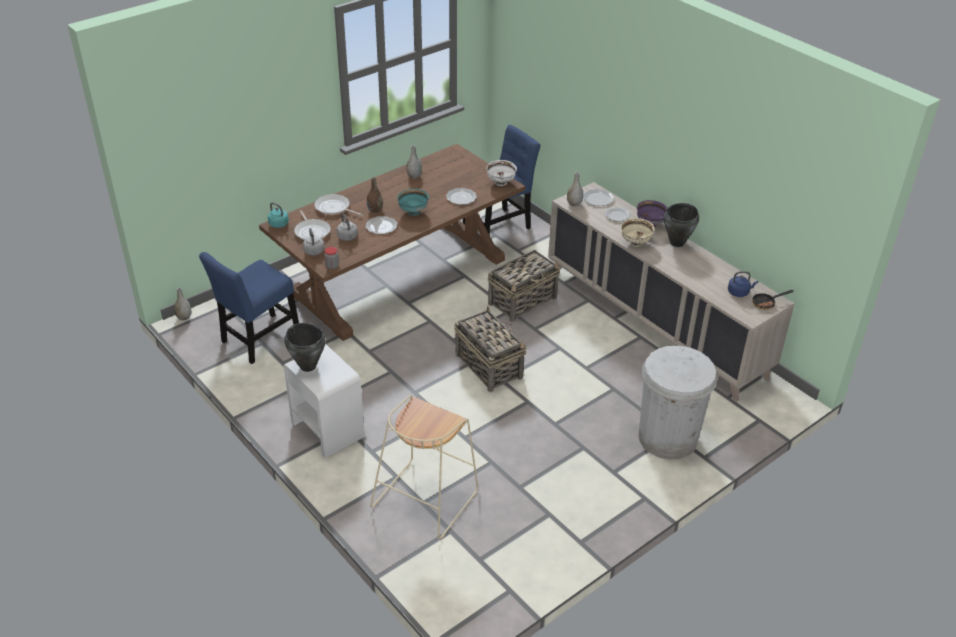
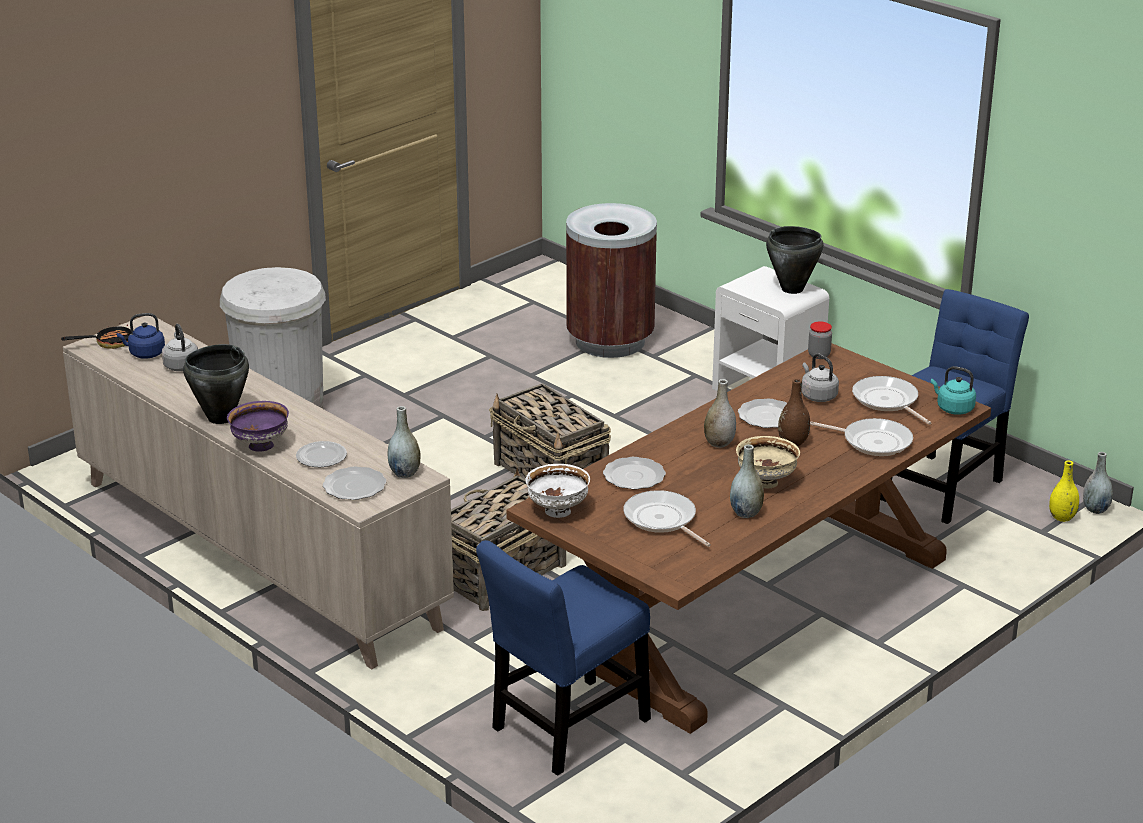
camera: 175 degrees right, 10 degrees down
grey kettle [303,228,324,256] -> grey kettle moved to [162,324,198,371]
beige stool [370,395,478,539] -> brown trash can [566,203,657,358]
turquoise bowl [397,189,429,216] -> grey vase [704,379,736,448]
beige bowl [621,218,654,247] -> beige bowl moved to [736,436,800,489]
none -> frying pan [623,490,711,547]
none -> yellow vase [1049,460,1079,522]

